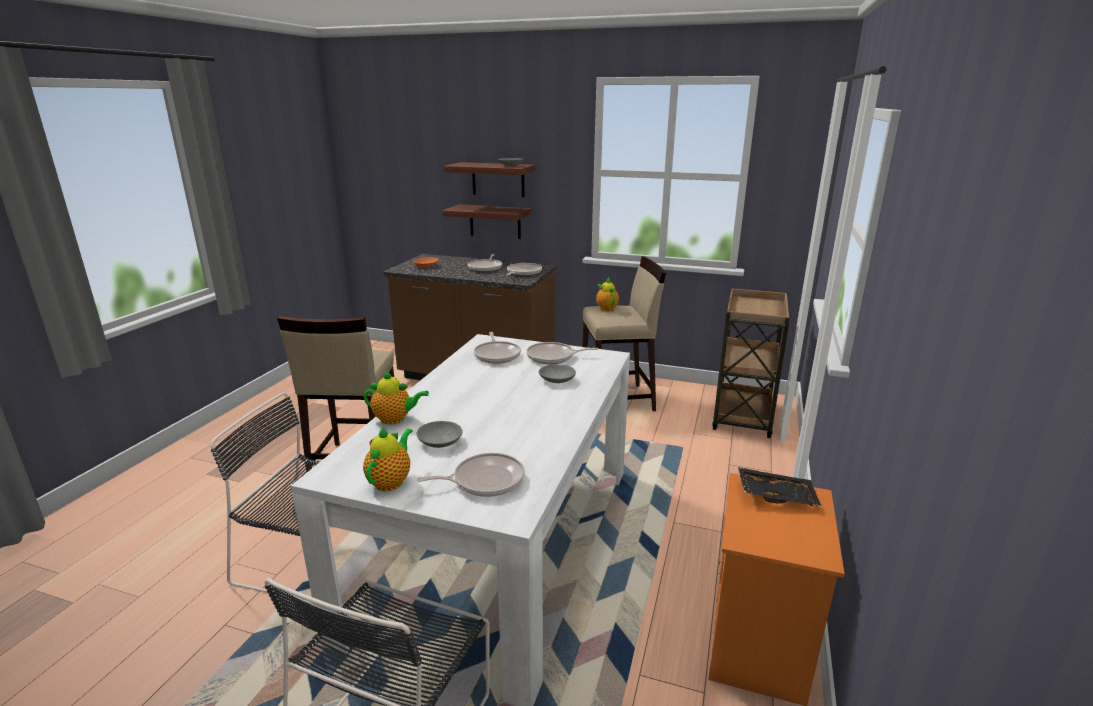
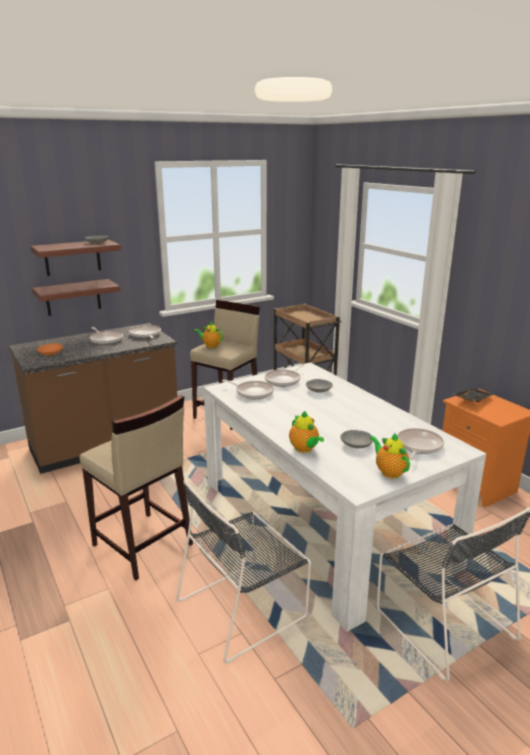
camera: 50 degrees left, 0 degrees up
teapot [364,371,429,424] -> teapot turned 105 degrees clockwise [289,411,324,453]

